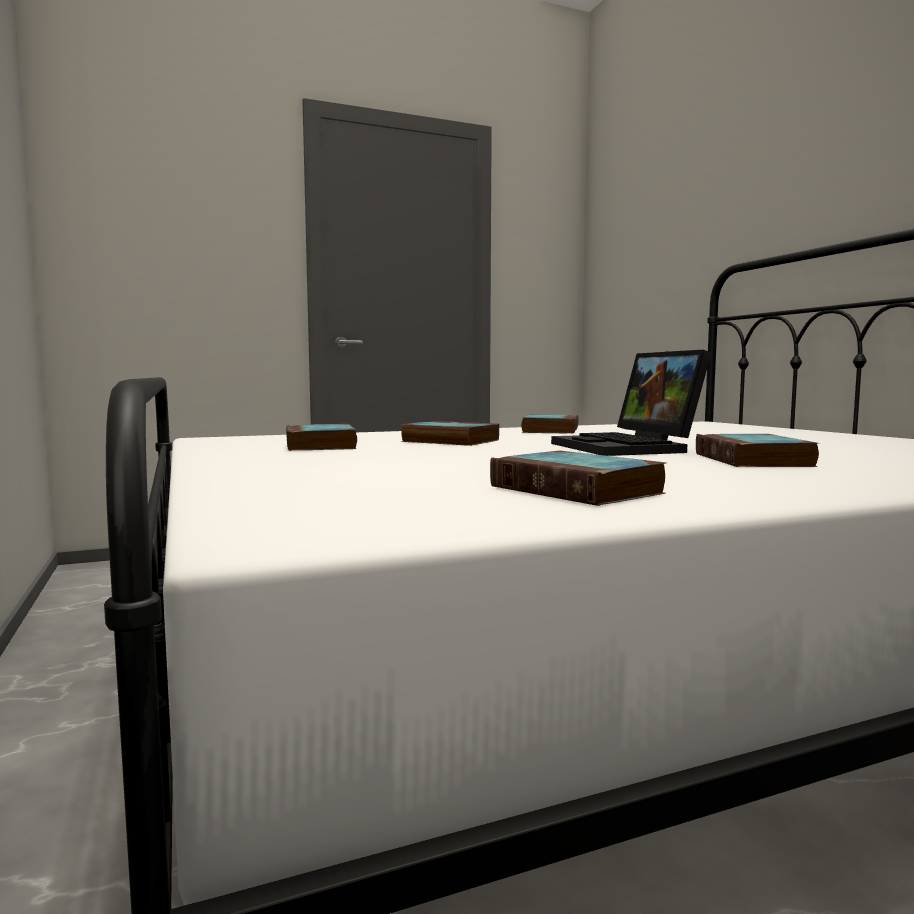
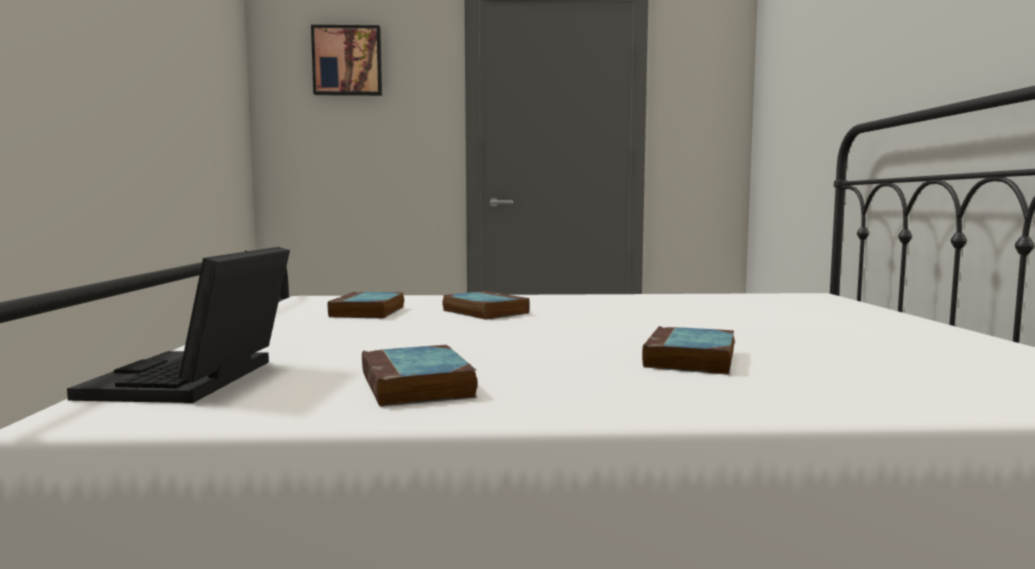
camera: 20 degrees right, 0 degrees up
book [521,414,578,434] -> none
laptop [551,350,712,456] -> laptop moved to [67,247,290,403]
none -> picture [311,25,382,96]

